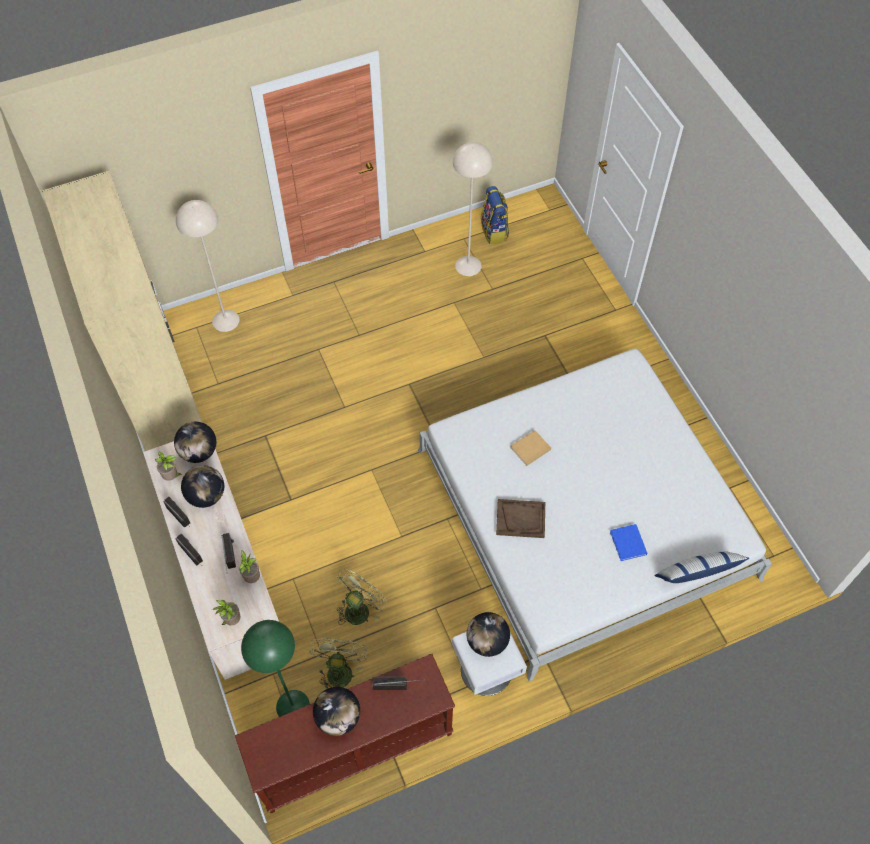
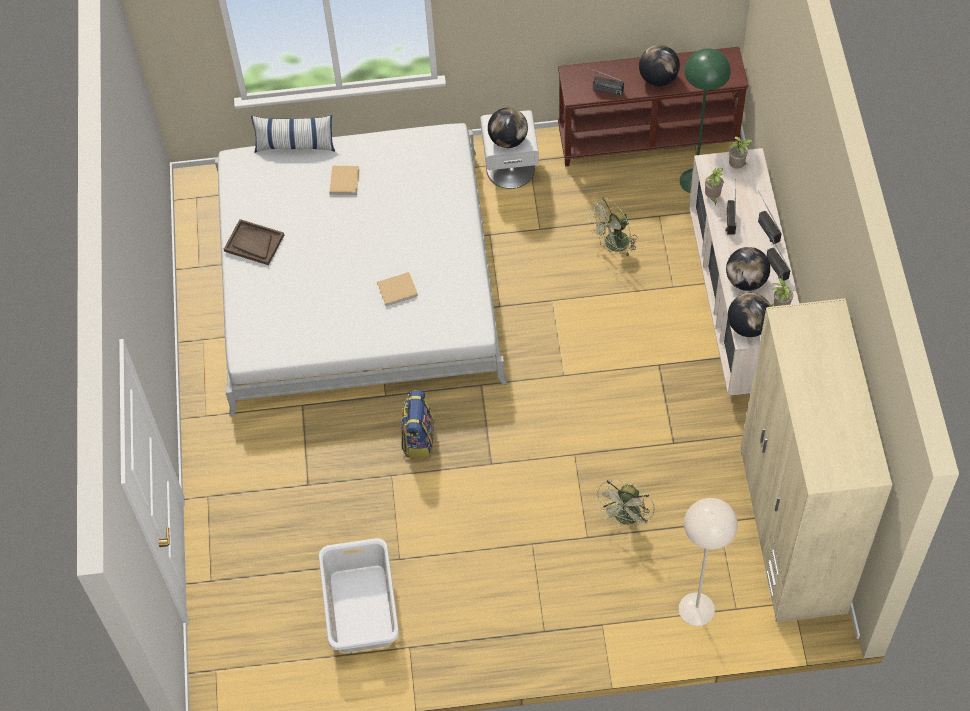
camera: 160 degrees left, 0 degrees up
green fan [309,638,367,689] -> green fan moved to [595,480,655,529]
beige floor lamp [453,142,493,276] -> white laundry basket [319,538,399,652]
backpack [481,186,509,244] -> backpack moved to [401,390,434,458]
brown tray [496,499,545,538] -> brown tray moved to [224,219,284,265]
blue book [610,524,648,561] -> beige book [329,166,359,195]

